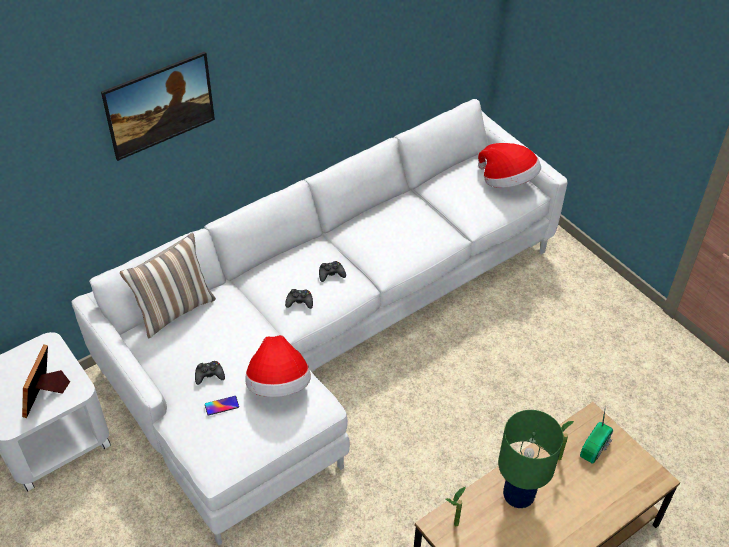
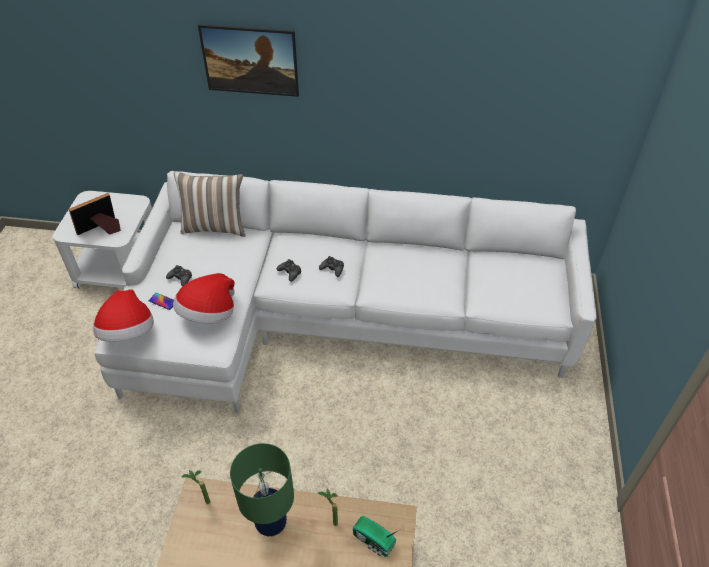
camera: 45 degrees right, 0 degrees up
hat [478,143,541,188] -> hat moved to [93,289,154,342]
radio [580,405,613,463] -> radio turned 45 degrees clockwise [353,516,399,557]

